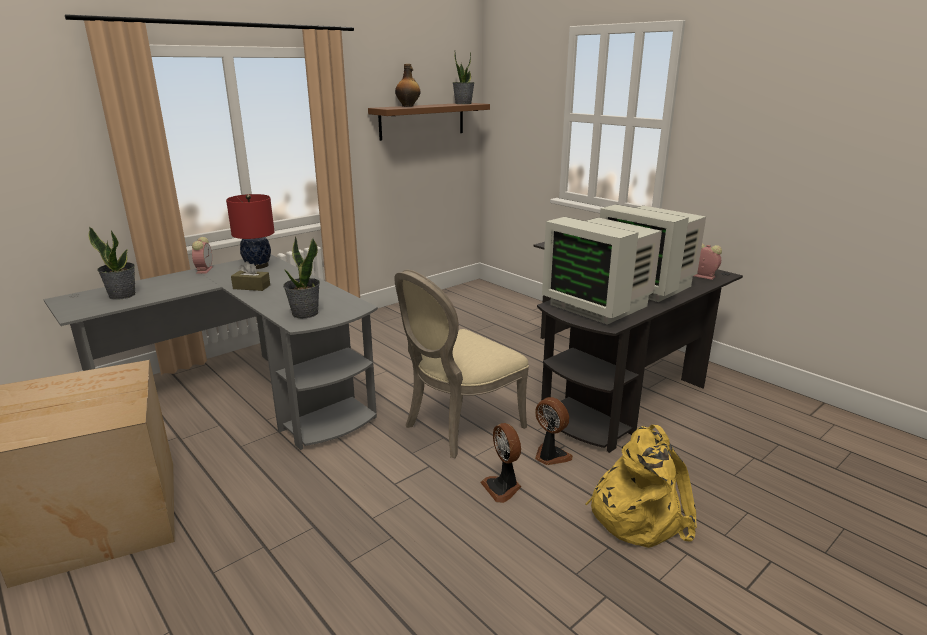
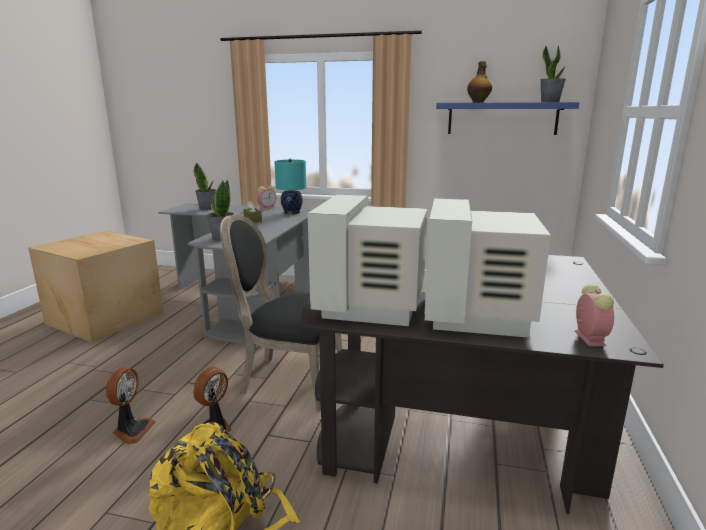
camera: 55 degrees right, 5 degrees down
red table lamp [226,194,275,269] -> turquoise table lamp [275,158,306,214]
brown shelf [368,103,490,141] -> blue shelf [436,102,579,135]
beige chair [394,270,529,458] -> black chair [220,214,342,411]
fan [535,397,573,465] -> fan moved to [105,367,156,444]

